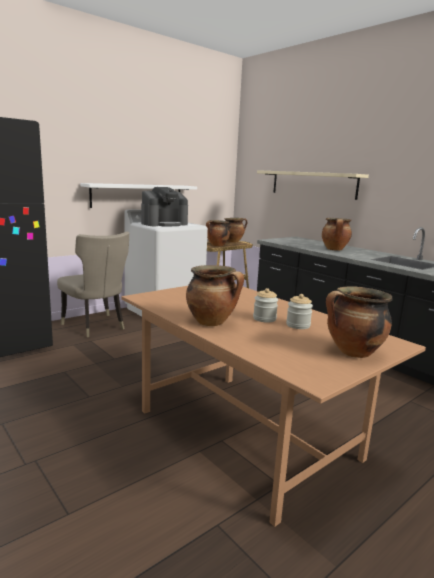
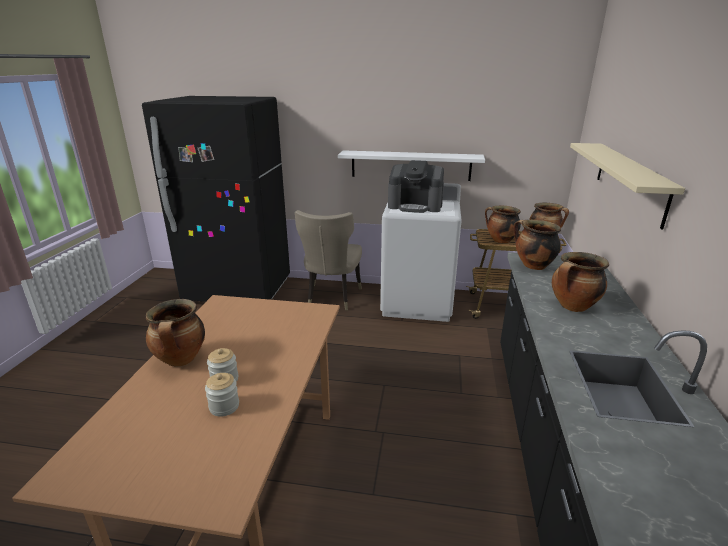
camera: 50 degrees right, 10 degrees up
cooking pot [326,286,393,358] -> cooking pot moved to [514,220,561,270]

